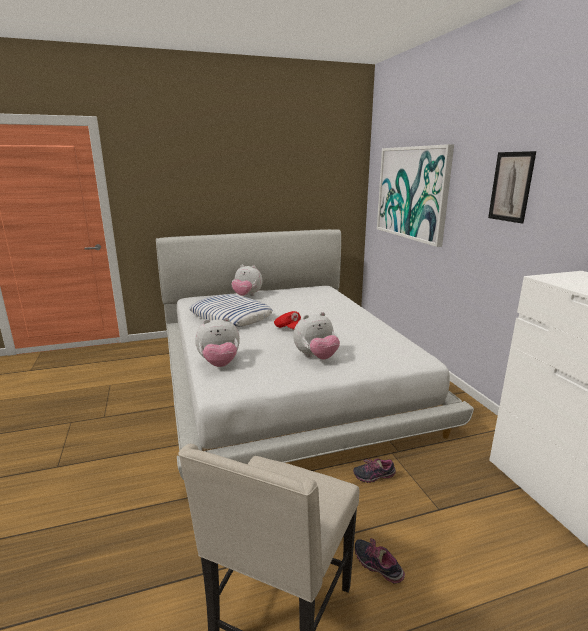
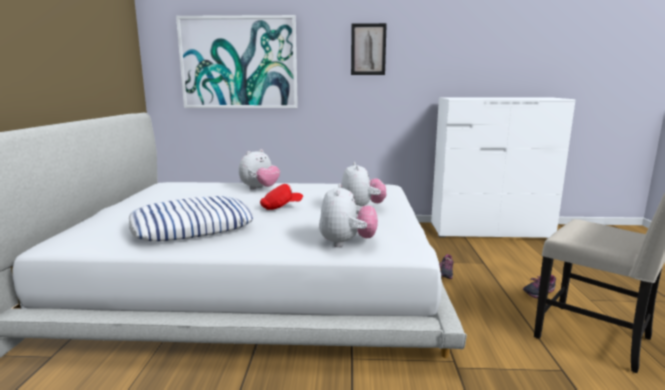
camera: 70 degrees left, 5 degrees down
plush toy [231,265,262,296] -> plush toy moved to [239,149,280,190]

